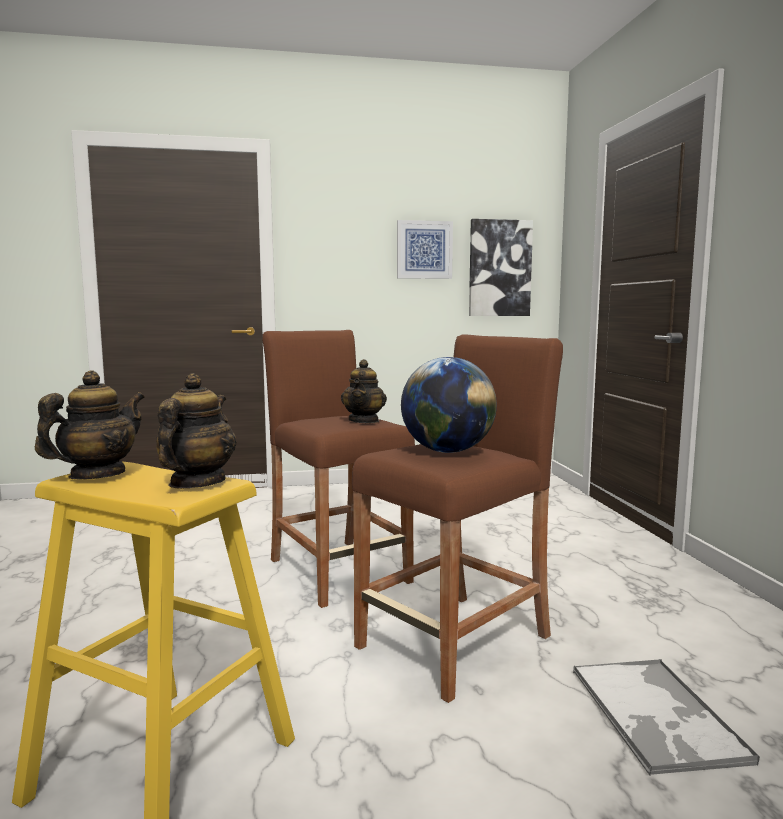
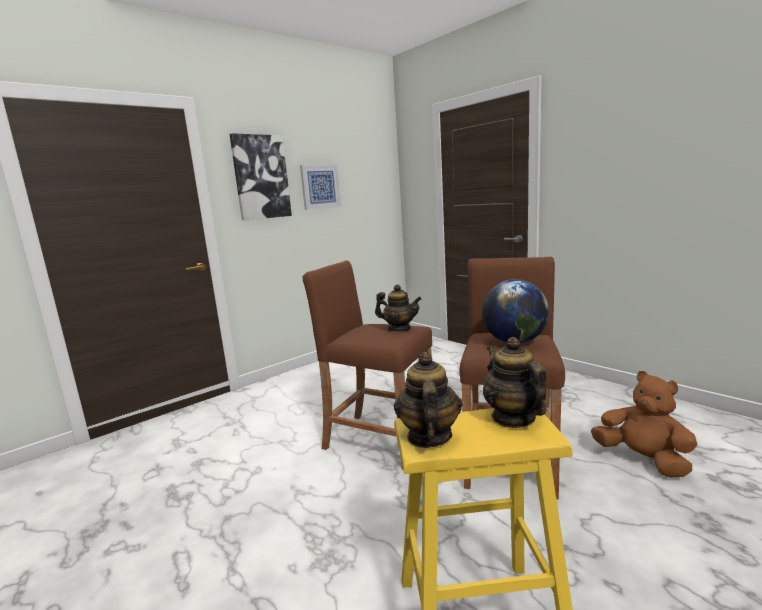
camera: 30 degrees left, 5 degrees up
teapot [341,359,387,423] -> teapot turned 45 degrees counterclockwise [375,284,422,331]
picture [469,219,533,316] -> picture moved to [230,133,292,220]
tray [573,659,760,775] -> brown plush toy [591,371,698,478]

